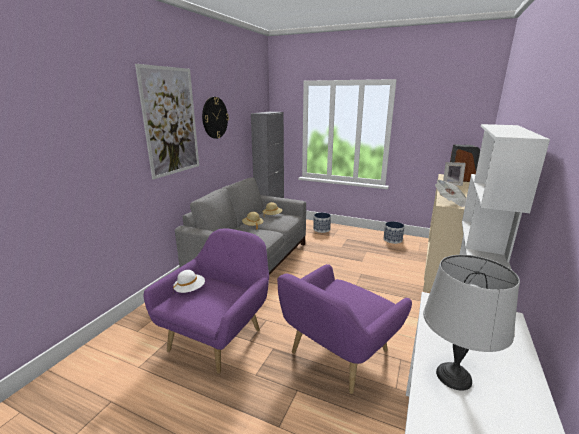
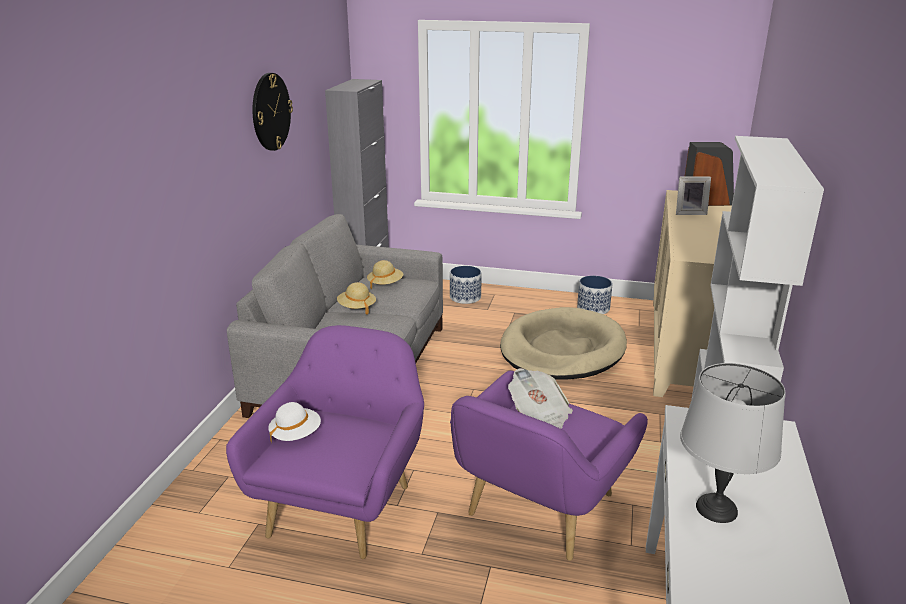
camera: 10 degrees left, 5 degrees up
picture [135,64,199,180] -> none
newspaper [435,180,466,207] -> newspaper moved to [508,368,573,429]
none -> beige dog bed [500,307,627,379]

